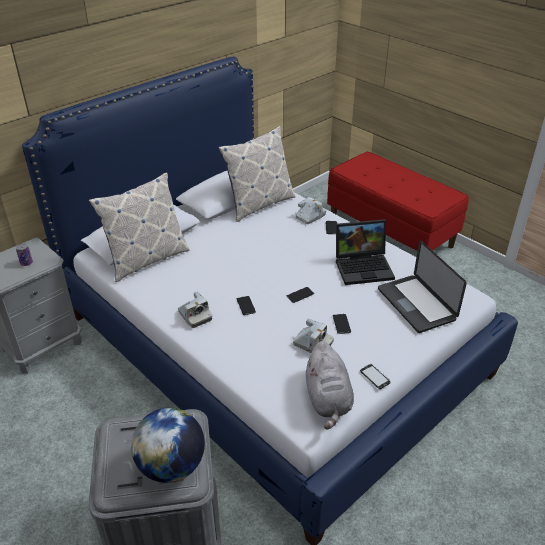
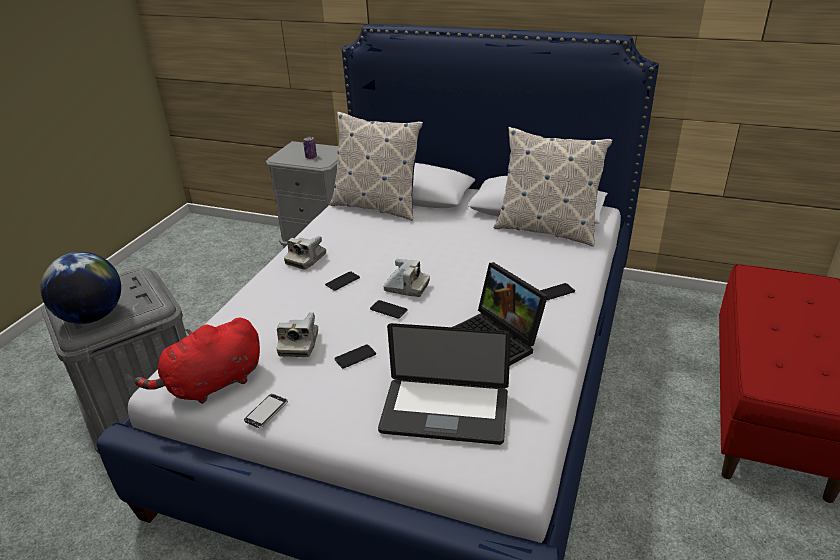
camera: 65 degrees right, 5 degrees down
camera [295,197,326,224] -> camera moved to [383,259,430,297]
grey plush toy [306,341,354,430] -> red plush toy [134,317,260,404]
laptop [378,240,467,333] -> laptop turned 120 degrees counterclockwise [378,323,511,445]

